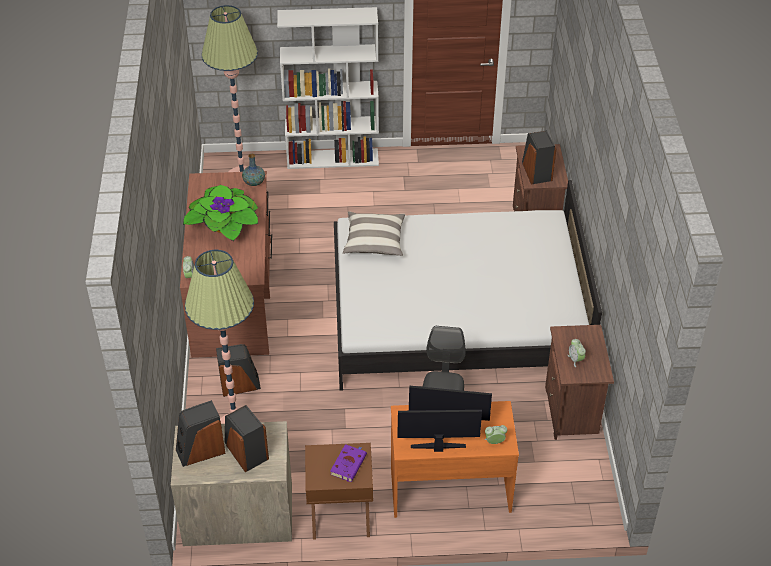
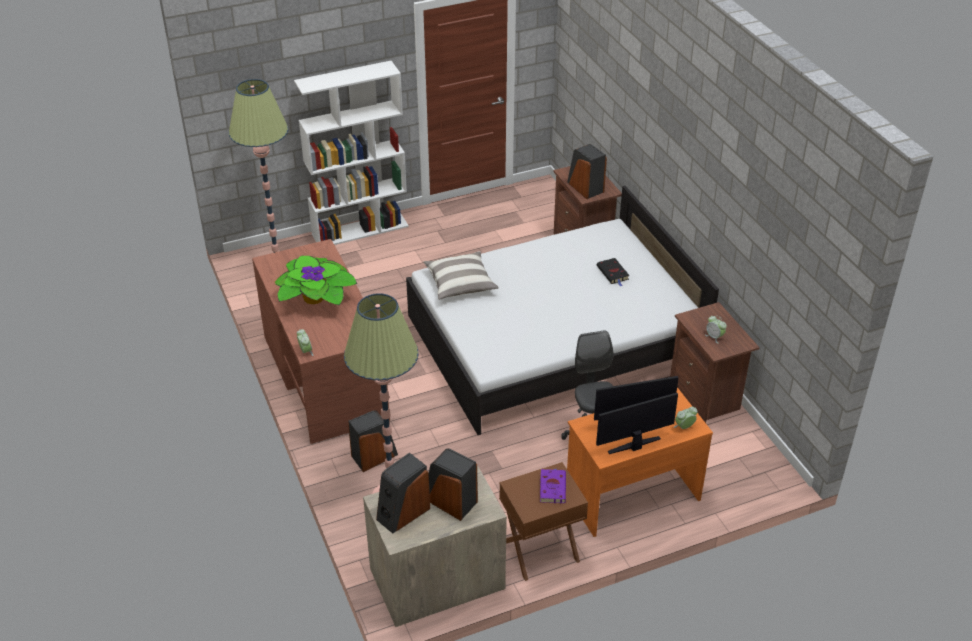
camera: 20 degrees left, 5 degrees down
vase [242,154,265,186] -> none
none -> black book [597,258,629,286]

